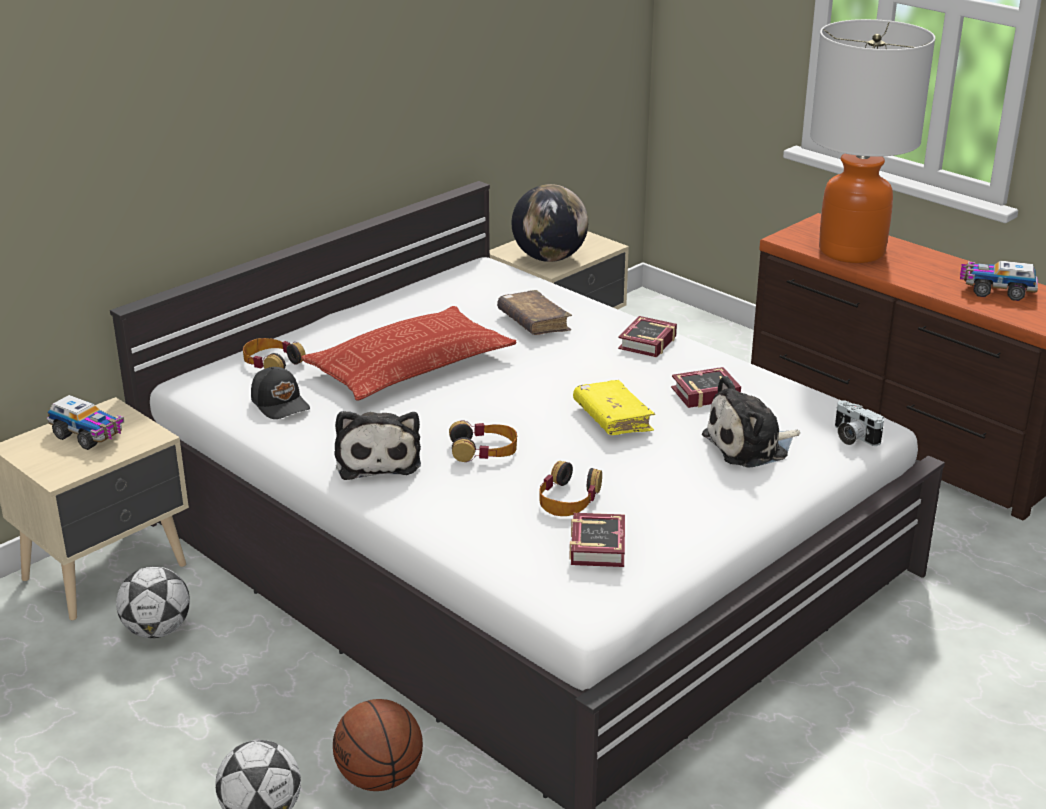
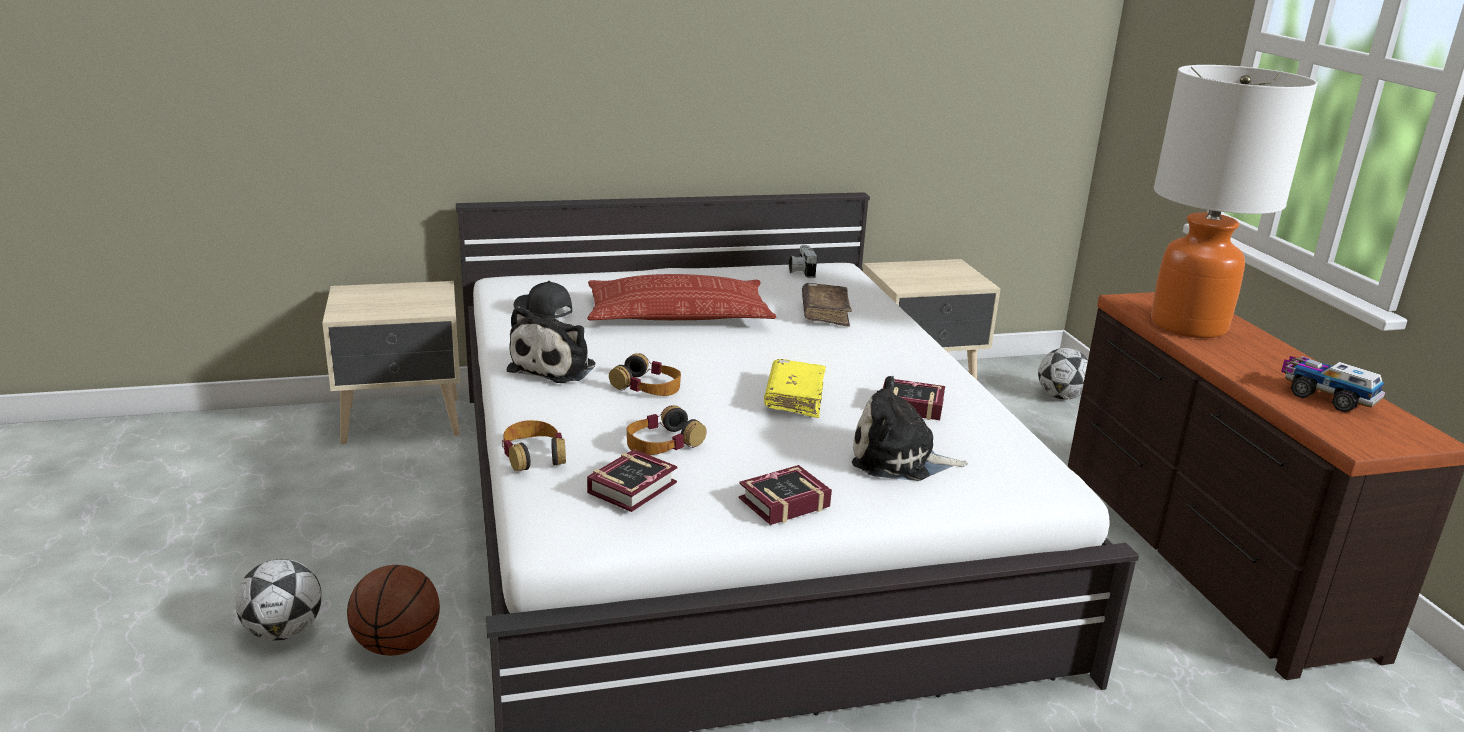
camera: 30 degrees right, 5 degrees down
toy truck [47,395,124,450] -> none
football [116,566,190,638] -> football moved to [1038,348,1088,400]
headphones [243,338,306,369] -> headphones moved to [502,420,566,471]
black cap [251,367,310,419] -> black cap turned 135 degrees clockwise [514,281,572,319]
globe [512,184,588,262] -> none
book [618,316,677,357] -> book moved to [739,465,832,525]
camera [835,400,884,446] -> camera moved to [789,245,818,278]

